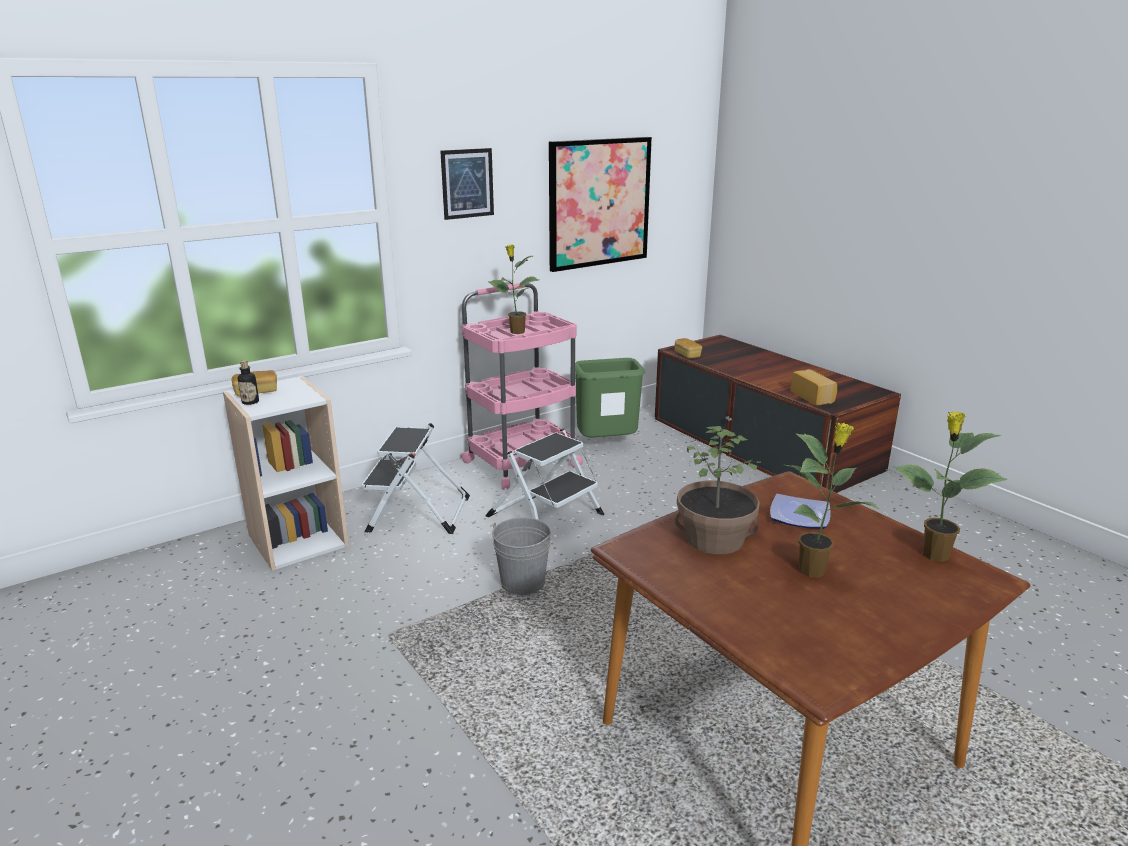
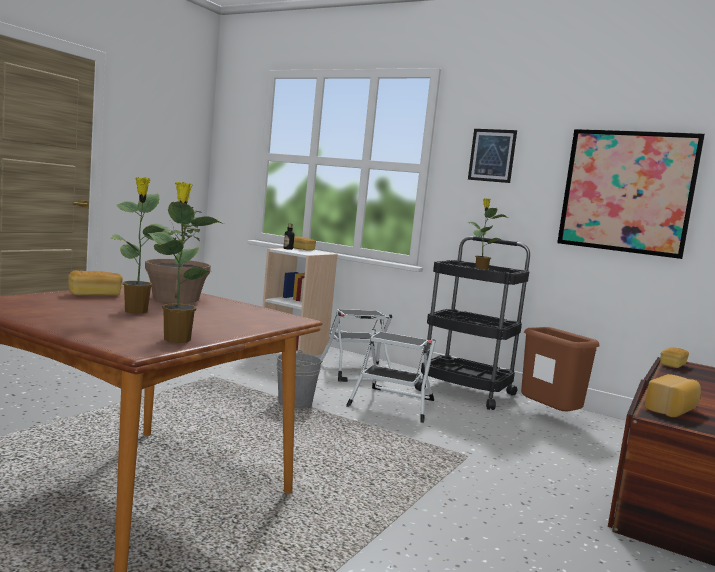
camera: 65 degrees right, 15 degrees down
pink cart [462,283,583,490] -> black cart [414,236,530,410]
green trash can [575,358,645,437] -> brown trash can [521,327,600,411]
plate [770,494,831,529] -> none
none -> bread [68,270,123,296]

